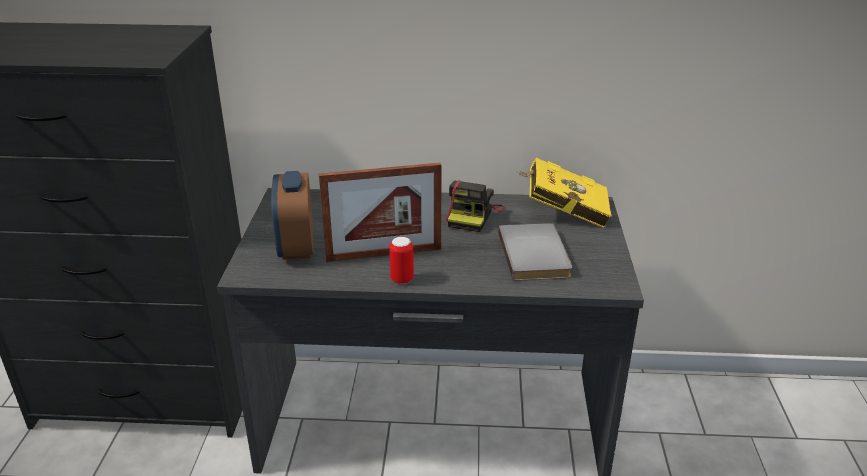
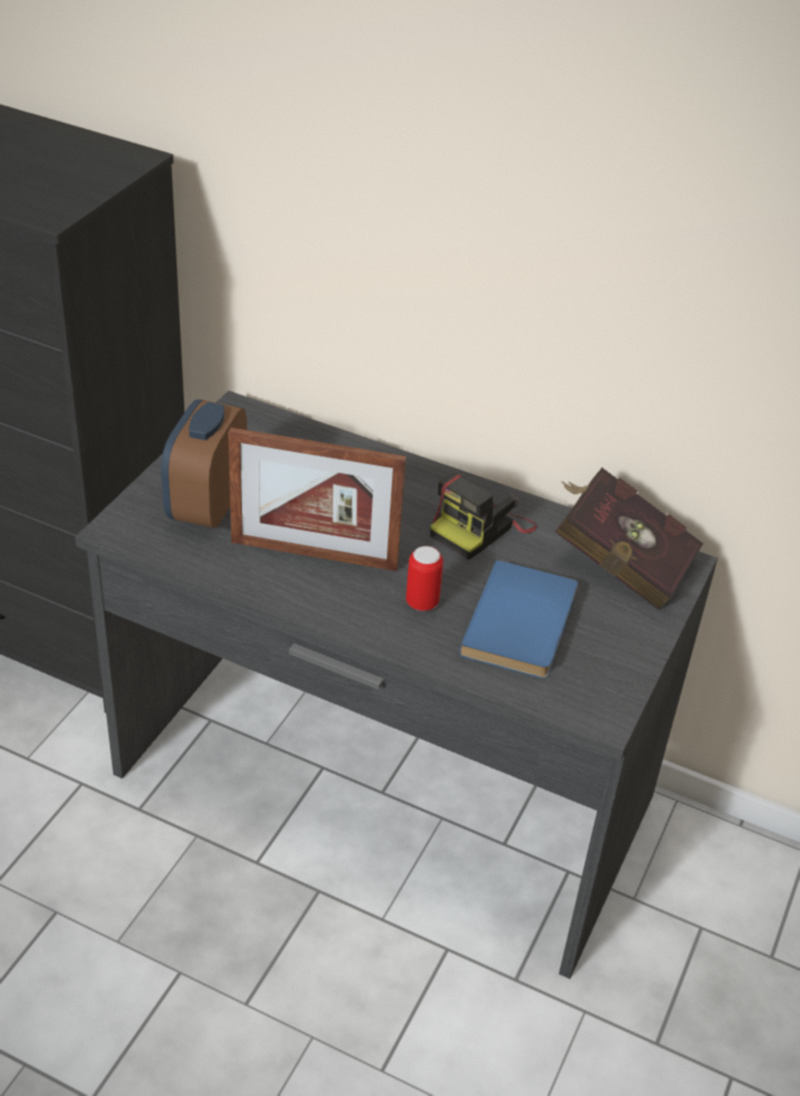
camera: 20 degrees right, 10 degrees up
can [389,237,414,284] -> can moved to [406,546,443,611]
grey book [498,223,572,281] -> blue book [459,560,578,679]
yellow book [517,158,612,228] -> red book [555,468,703,610]

